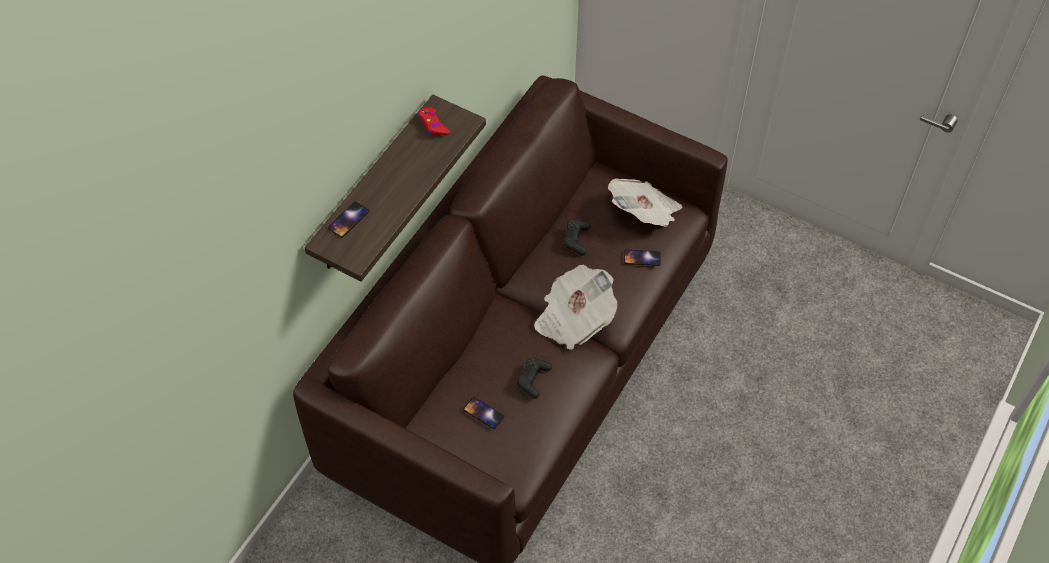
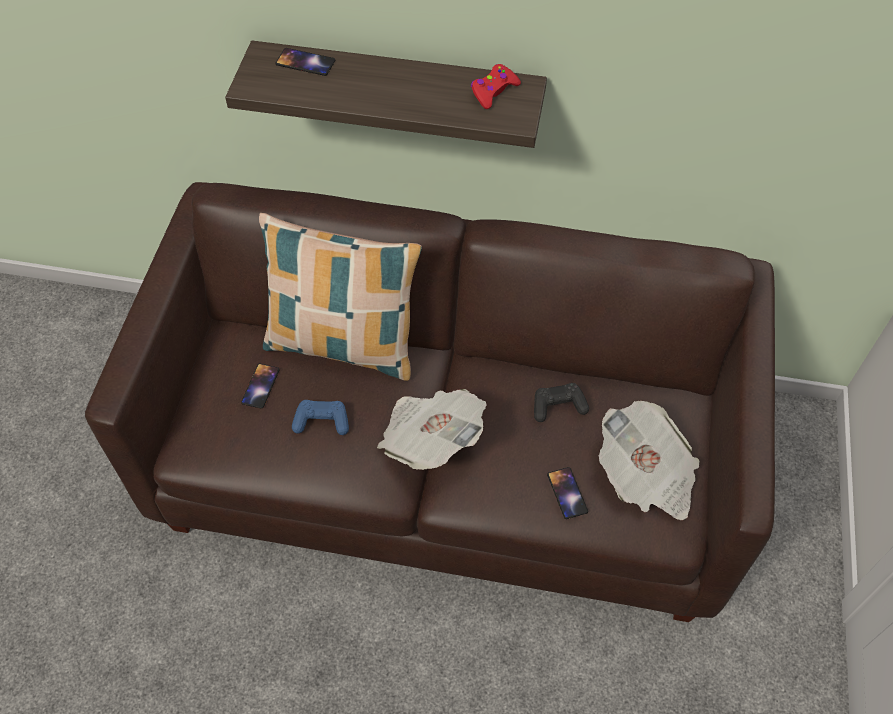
camera: 70 degrees right, 0 degrees up
black game controller [517,358,552,399] -> blue game controller [292,400,349,435]
none -> pillow [259,213,422,381]

